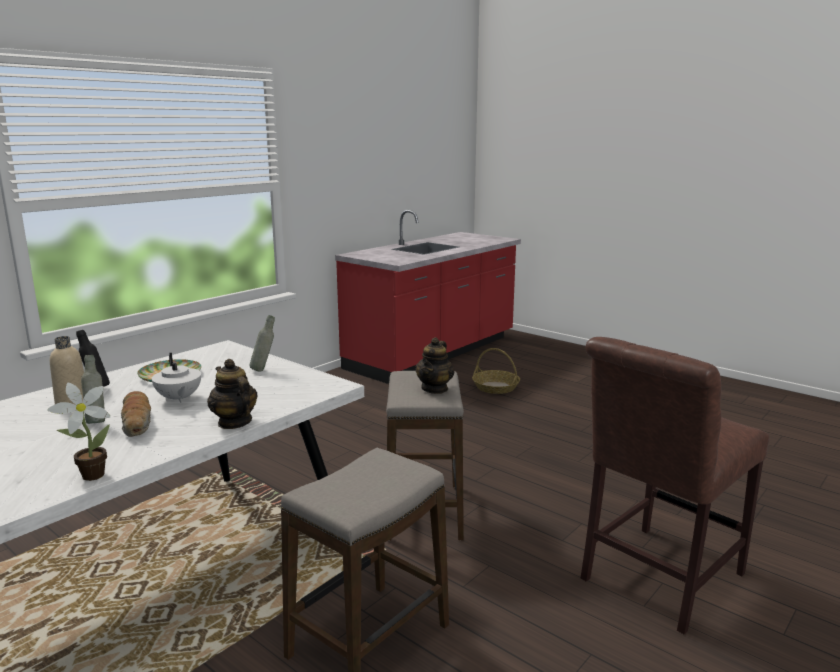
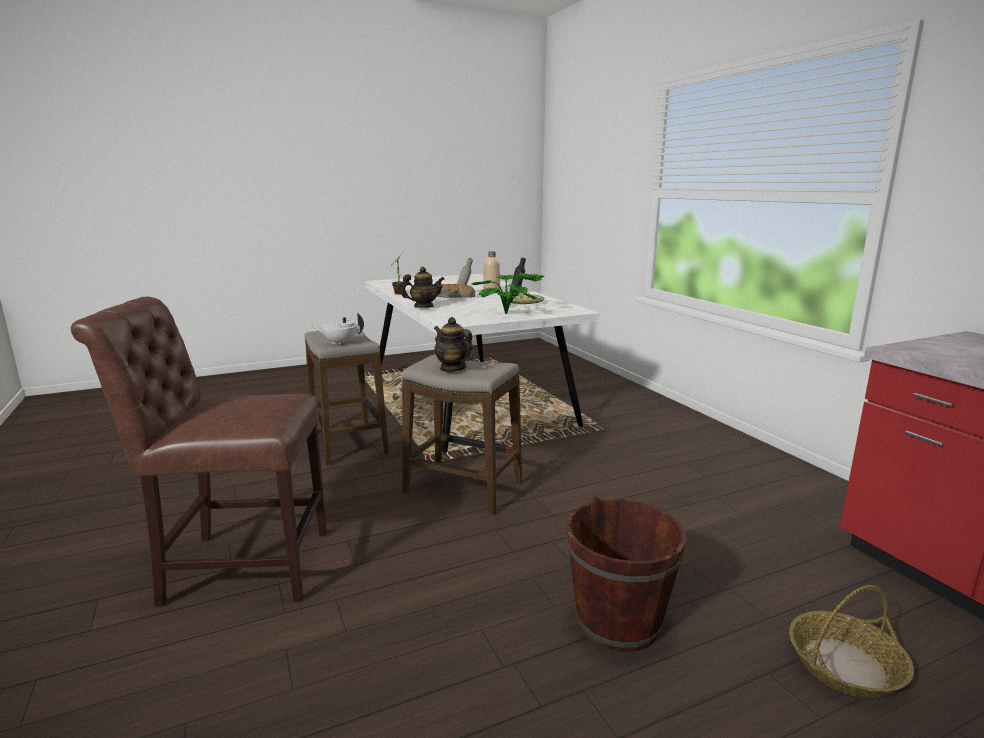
camera: 115 degrees right, 0 degrees up
white teapot [151,353,201,403] -> white teapot moved to [312,313,364,346]
grey bottle [249,315,275,372] -> potted plant [472,273,544,314]
brown chair [581,337,769,634] -> brown chair turned 75 degrees counterclockwise [71,297,327,607]
none -> brown bucket [566,496,686,652]

